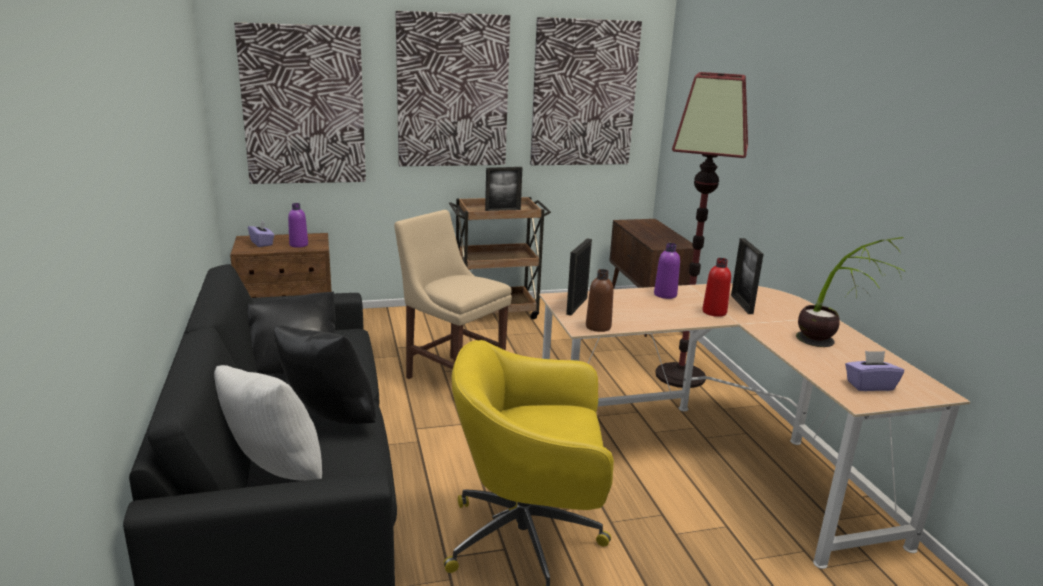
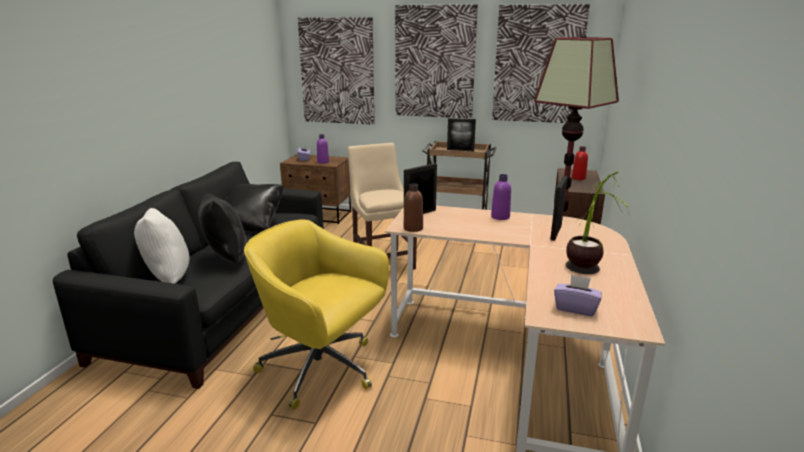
camera: 30 degrees right, 0 degrees up
red bottle [702,258,731,317] -> red bottle moved to [572,146,588,180]

